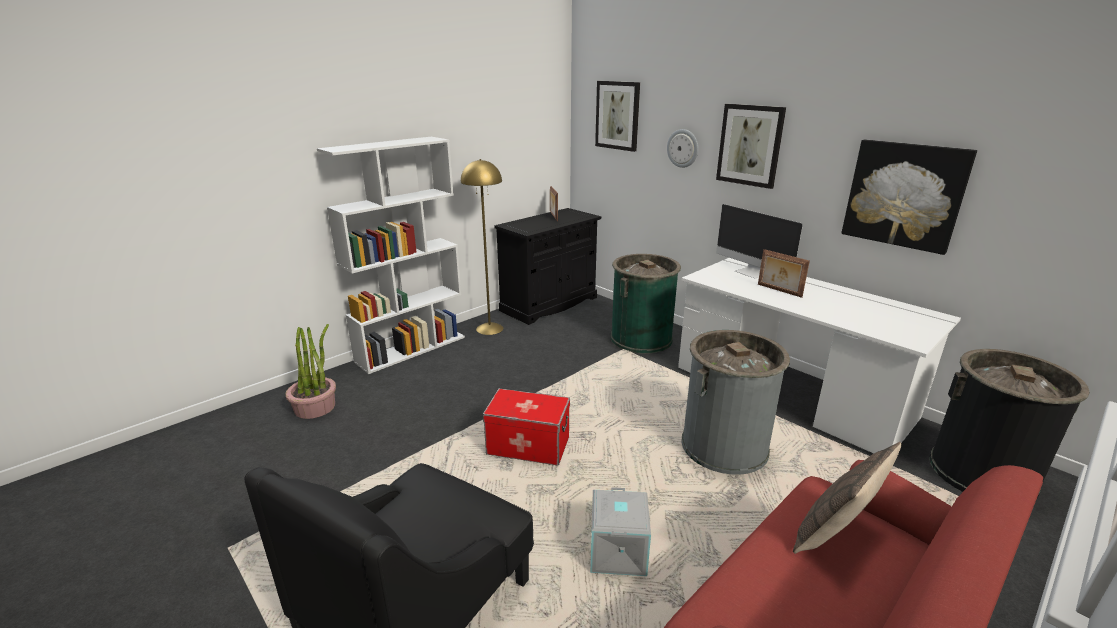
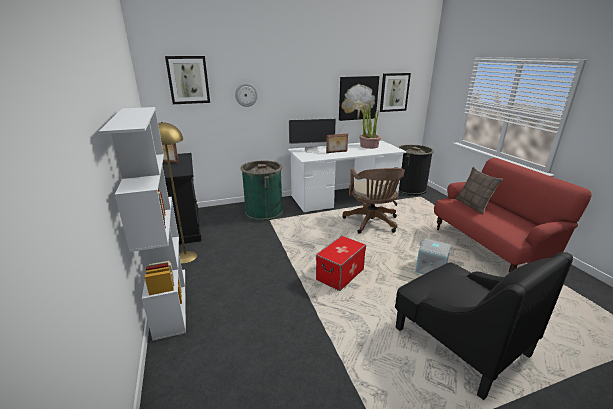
camera: 65 degrees left, 0 degrees up
potted plant [286,324,336,419] -> potted plant moved to [359,105,381,149]
grey trash can [681,330,790,475] -> brown office chair [342,167,405,234]
picture [716,104,786,189] -> picture moved to [380,73,411,112]

